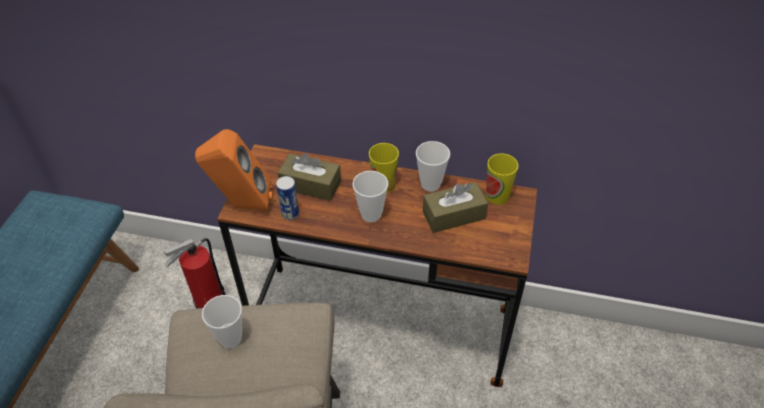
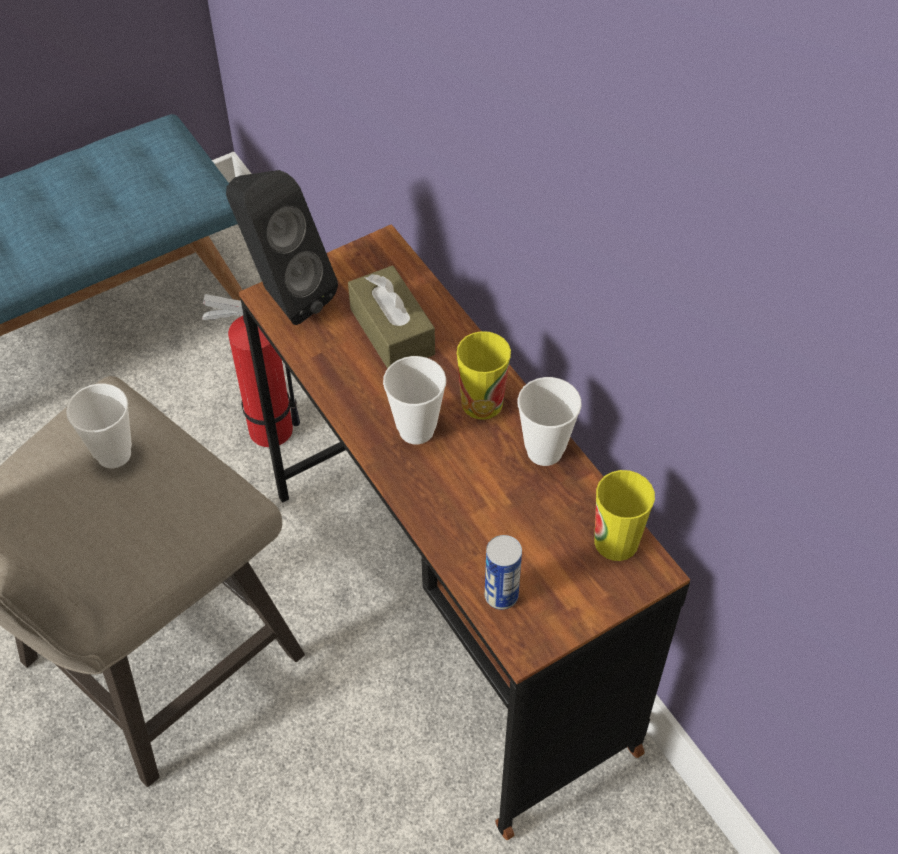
camera: 45 degrees right, 5 degrees up
orange speaker [195,129,273,211] -> black speaker [226,170,338,325]
can [276,176,299,220] -> can moved to [484,535,522,610]
brown tissue box [423,182,488,233] -> none

